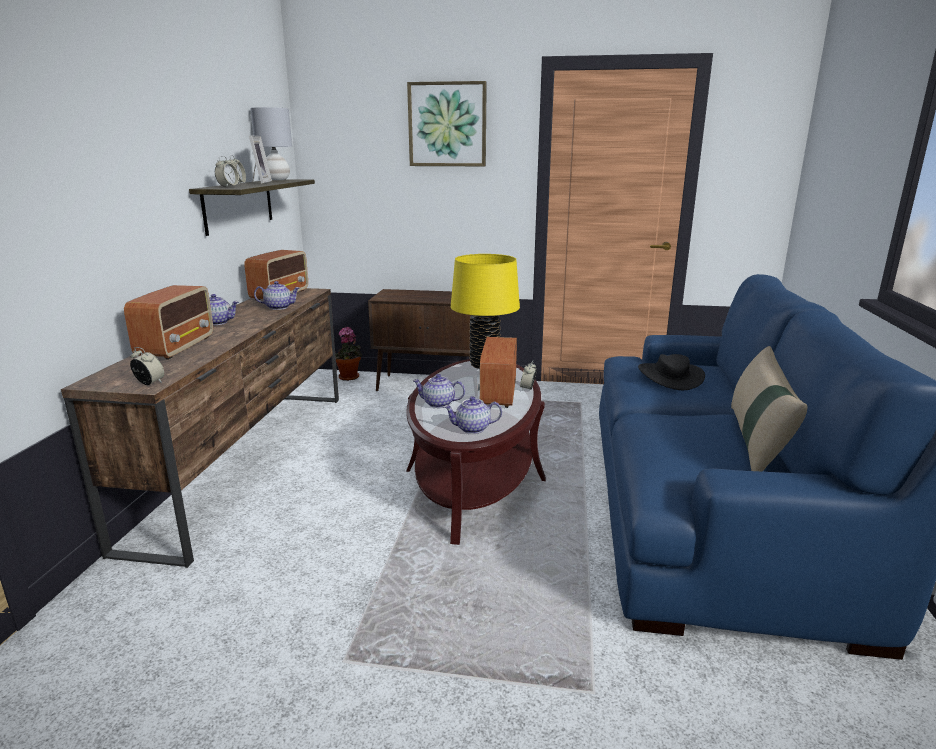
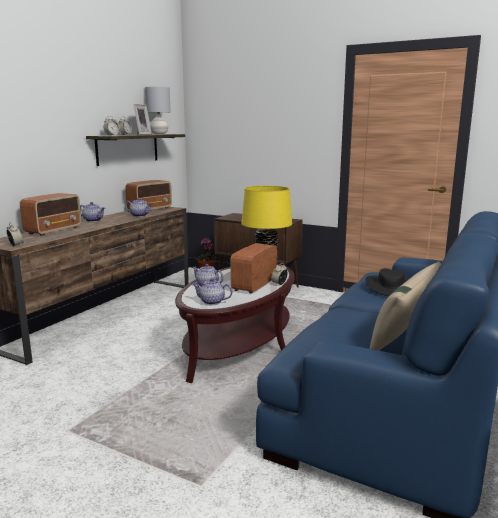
camera: 20 degrees right, 5 degrees down
picture [407,81,487,166] -> none

